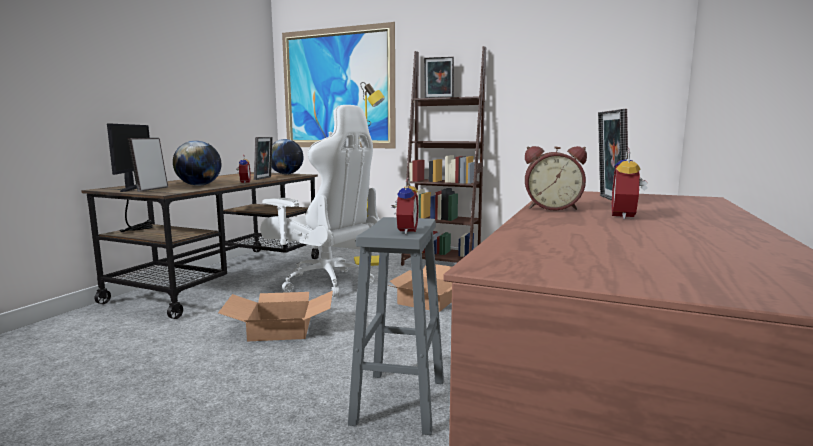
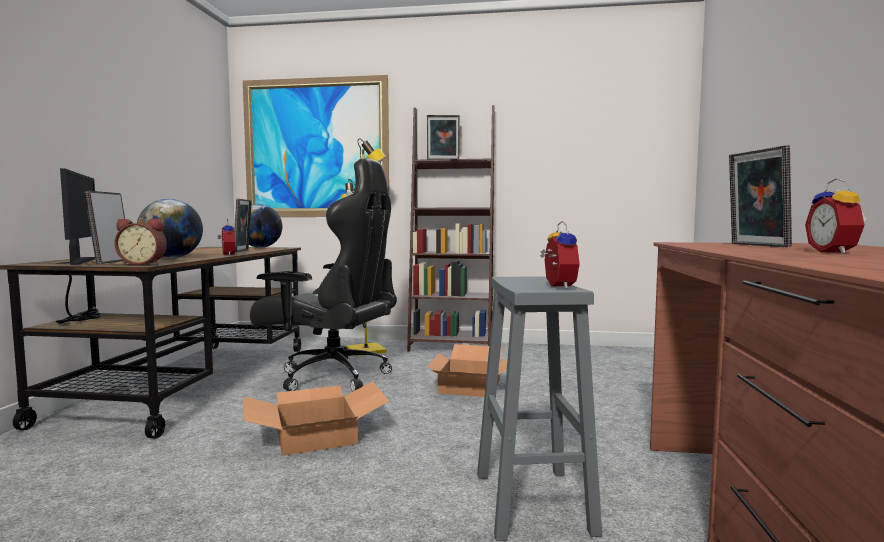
camera: 15 degrees left, 5 degrees down
white office chair [260,105,380,297] -> black office chair [250,158,397,391]
alarm clock [525,146,587,210] -> alarm clock moved to [114,219,167,265]

